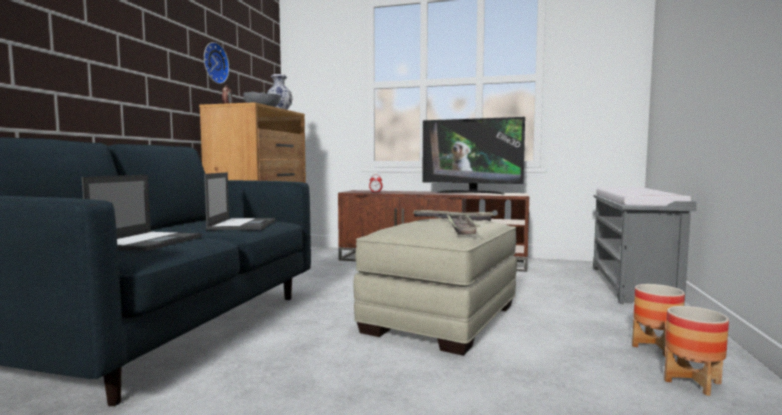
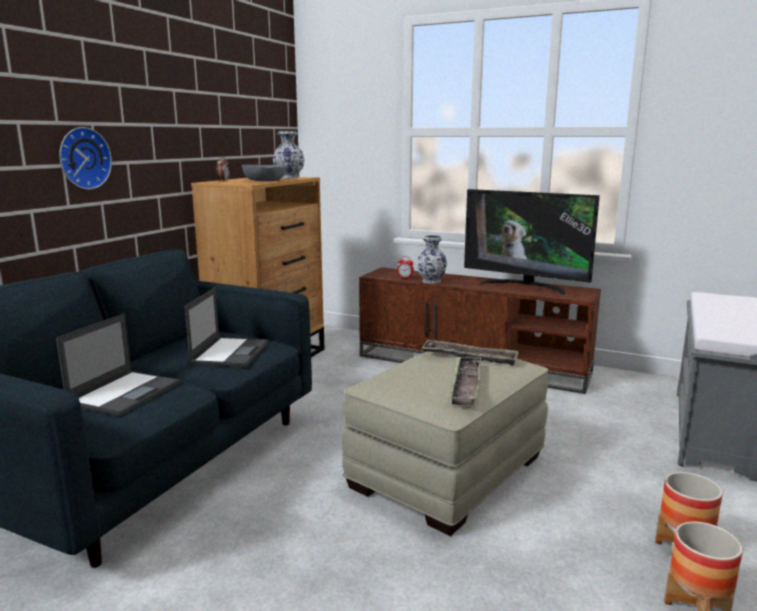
camera: 10 degrees right, 10 degrees up
wall clock [204,42,229,84] -> wall clock moved to [59,127,112,190]
none -> vase [417,235,447,284]

